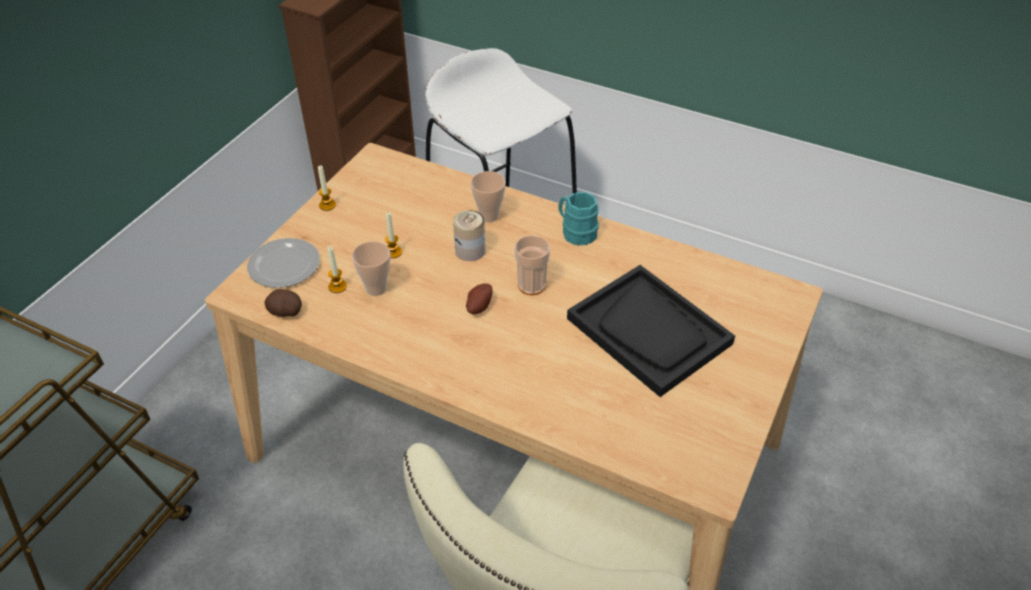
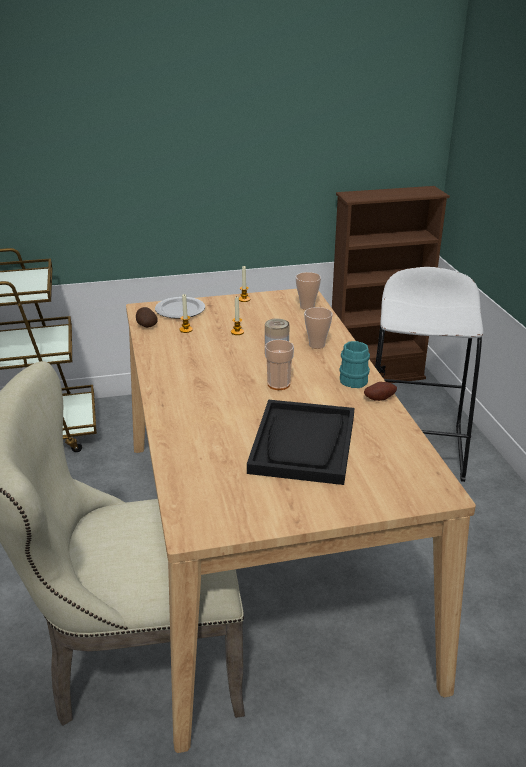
camera: 50 degrees right, 15 degrees down
cup [352,241,391,296] -> cup moved to [296,272,321,310]
potato [466,283,493,314] -> potato moved to [364,382,397,401]

